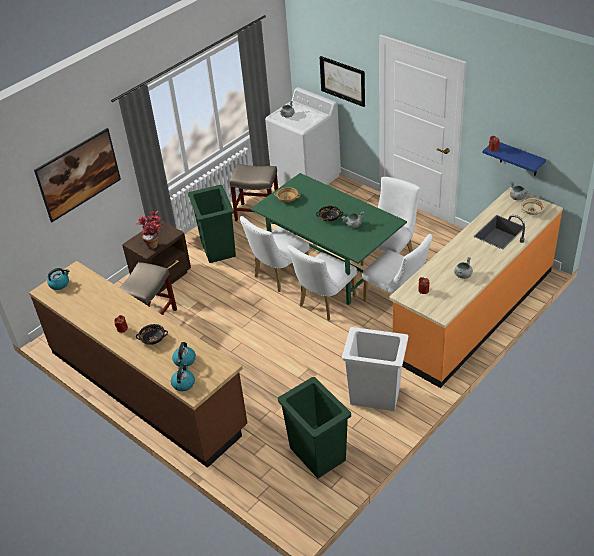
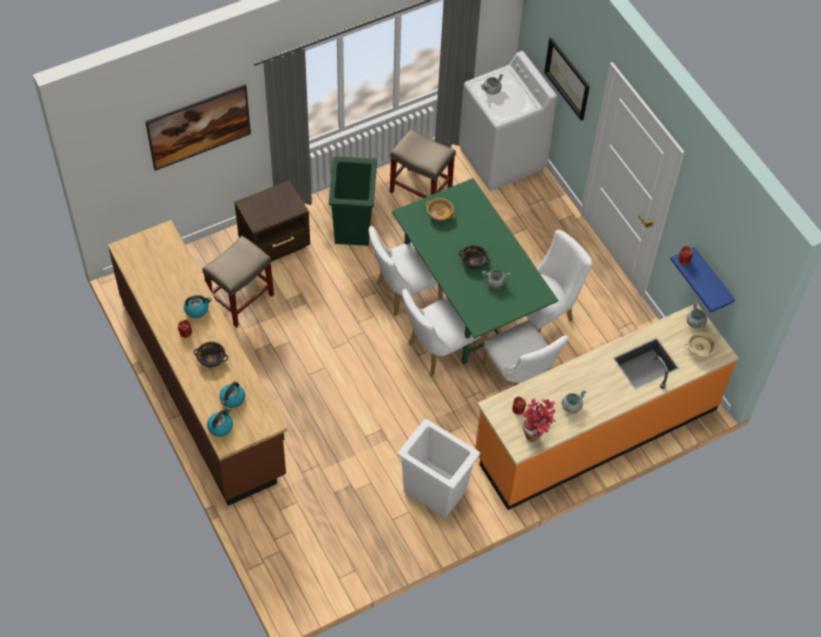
camera: 15 degrees right, 15 degrees up
kettle [48,268,69,290] -> kettle moved to [184,295,211,318]
potted plant [135,211,163,249] -> potted plant moved to [520,399,556,442]
green trash can [278,377,351,478] -> none

